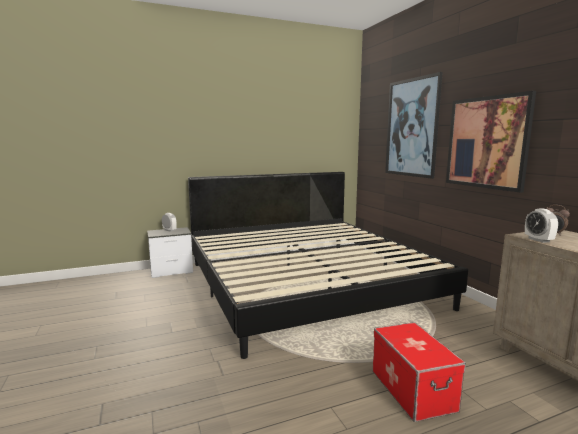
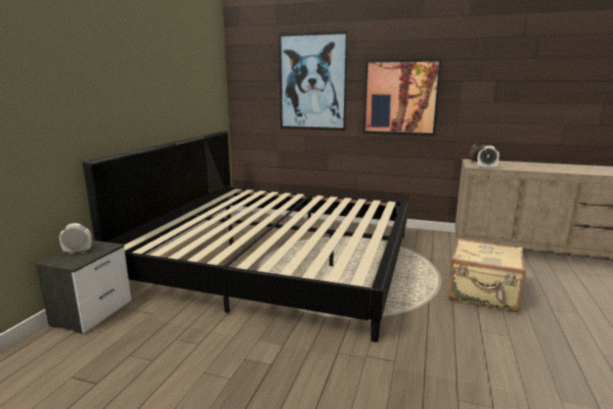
camera: 50 degrees left, 5 degrees up
storage box [373,322,466,422] -> beige suitcase [449,238,526,313]

